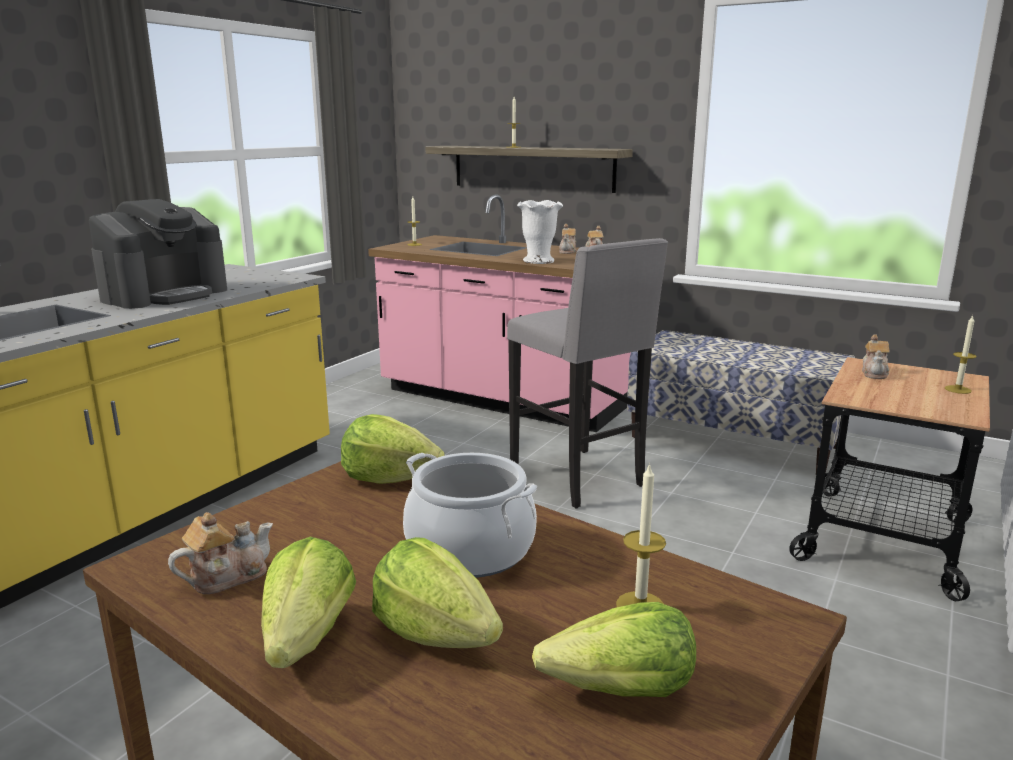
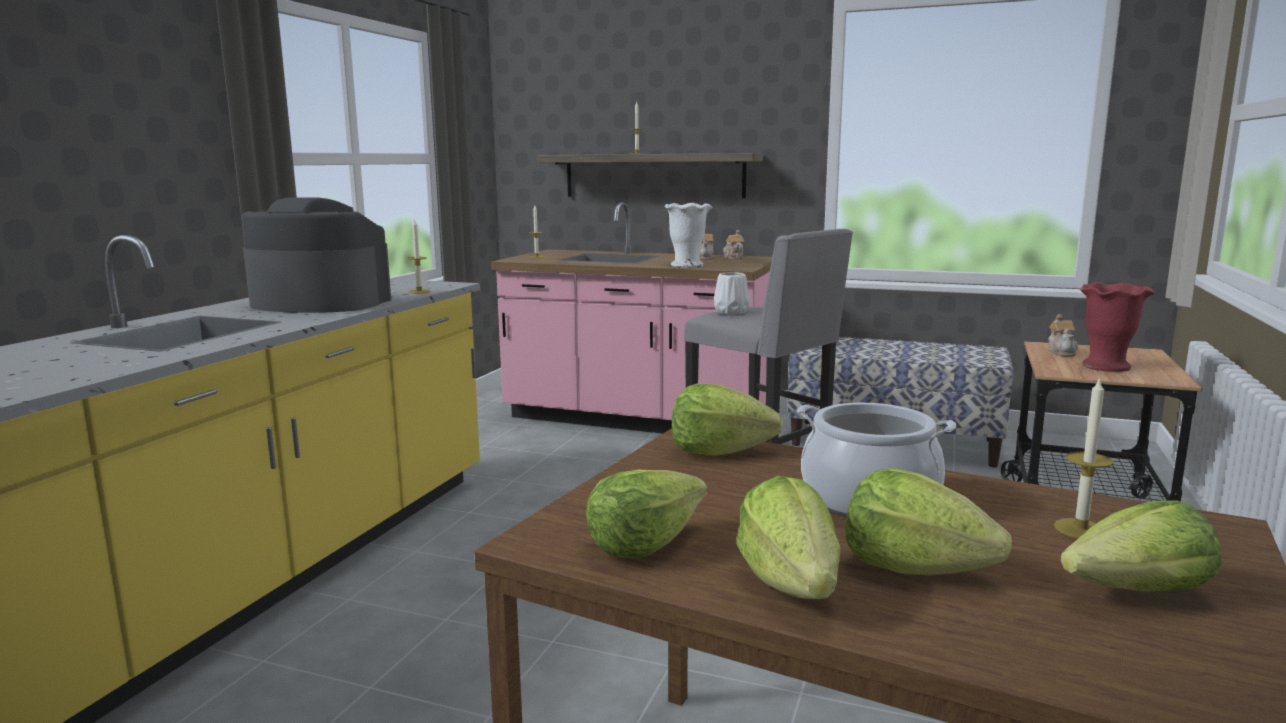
camera: 10 degrees left, 5 degrees down
coffee machine [89,199,227,309] -> coffee machine turned 105 degrees counterclockwise [242,197,391,313]
teapot [168,512,273,594] -> lettuce [586,470,707,558]
candle [945,315,977,394] -> candle moved to [407,219,431,294]
none -> white vase [714,272,750,314]
none -> red vase [1080,282,1155,372]

